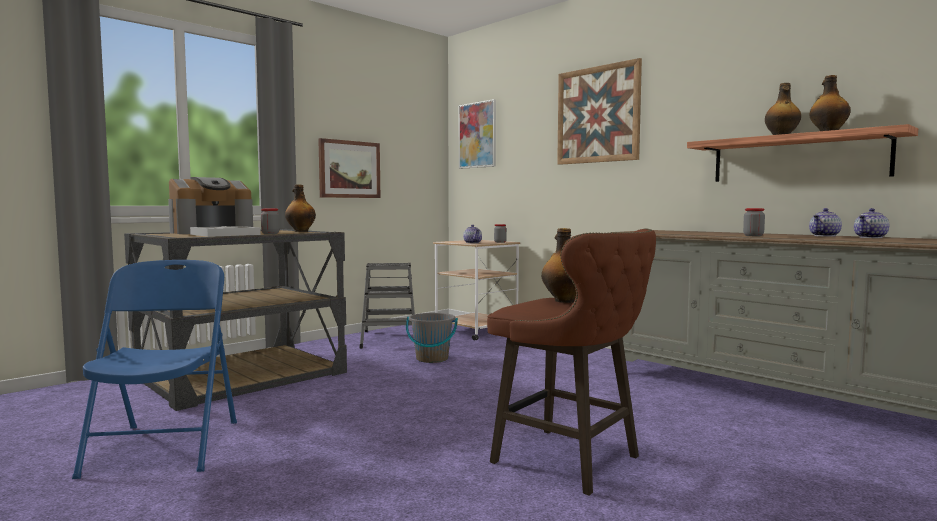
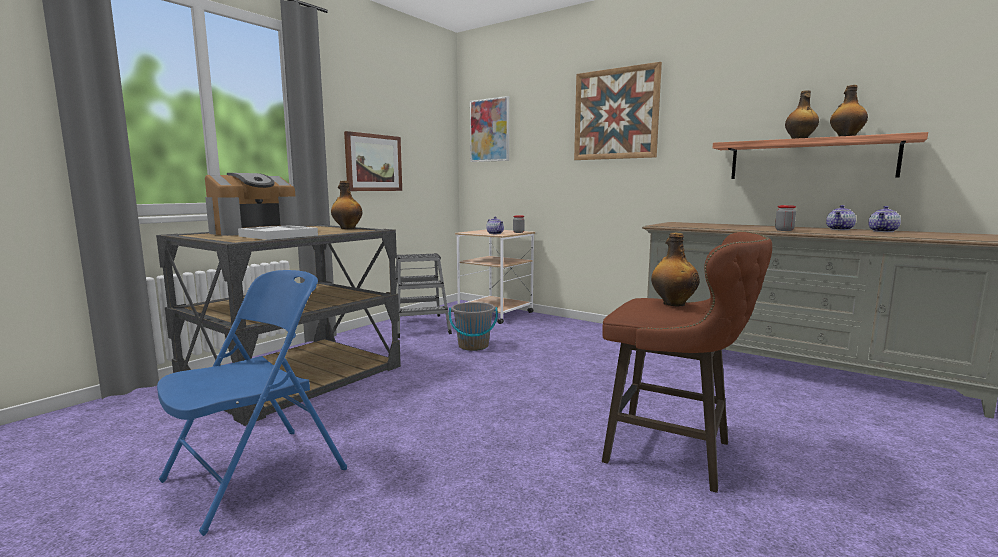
camera: 10 degrees left, 5 degrees up
blue chair [72,260,237,479] -> blue chair turned 60 degrees clockwise [157,270,347,536]
jar [261,208,280,234] -> none

